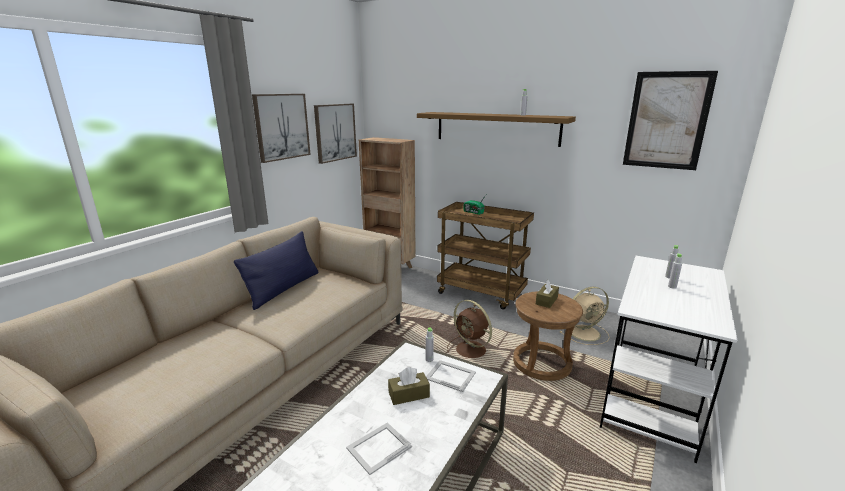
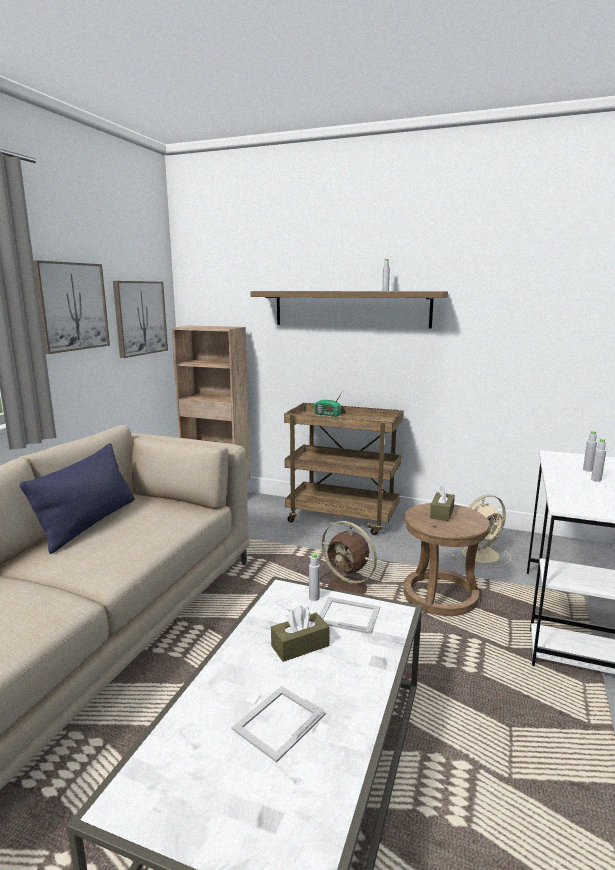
camera: 10 degrees left, 5 degrees down
picture [623,71,718,170] -> none

